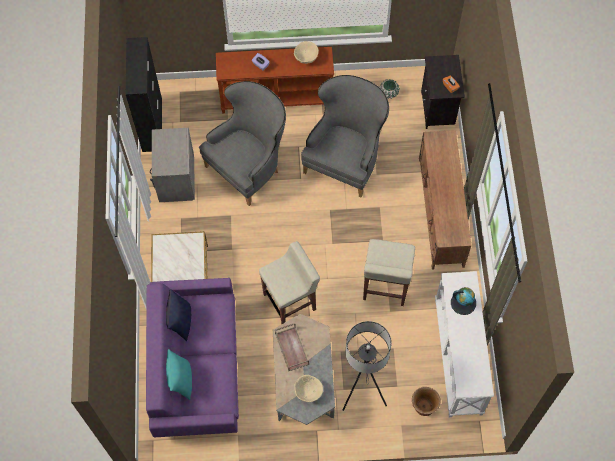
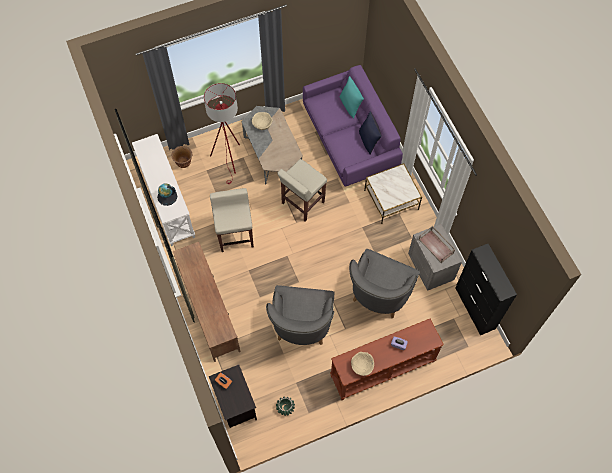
camera: 160 degrees right, 0 degrees up
brown tray [275,323,309,371] -> brown tray moved to [419,226,455,263]
grey floor lamp [342,321,392,411] -> red floor lamp [204,83,240,184]

